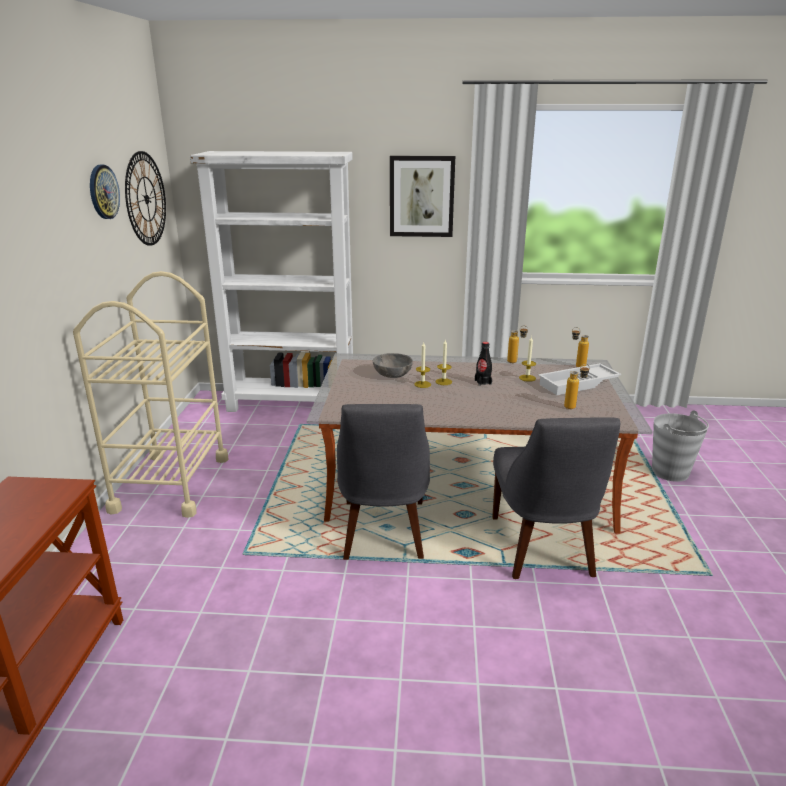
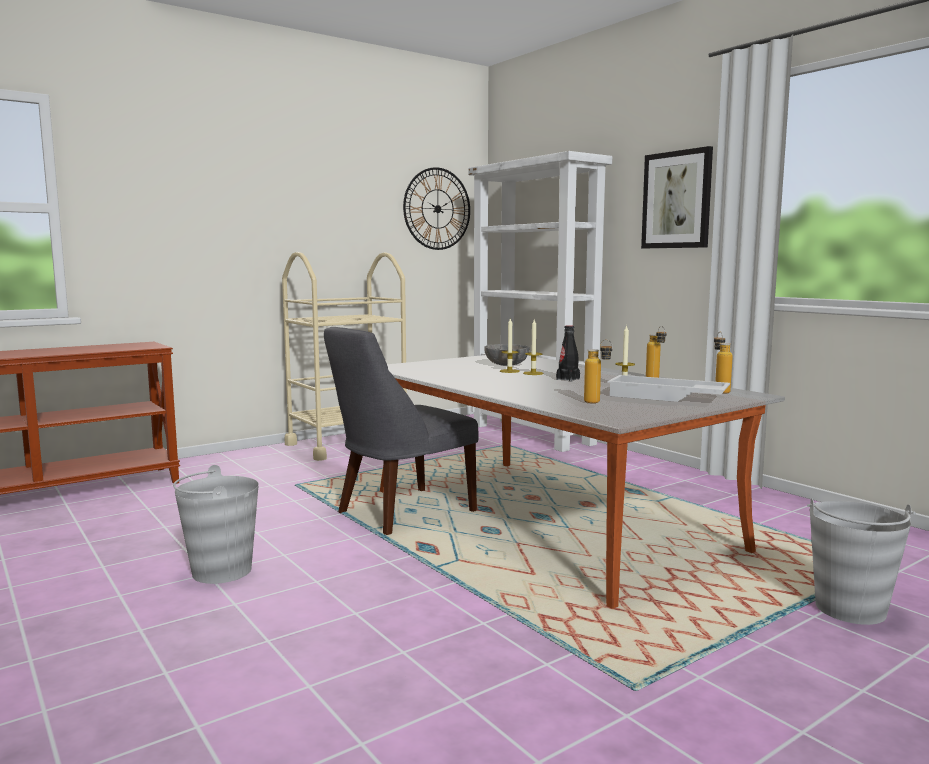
camera: 50 degrees right, 15 degrees down
wall clock [90,165,120,219] -> none
grey chair [492,417,620,579] -> none
none -> grey bucket [173,465,259,584]

